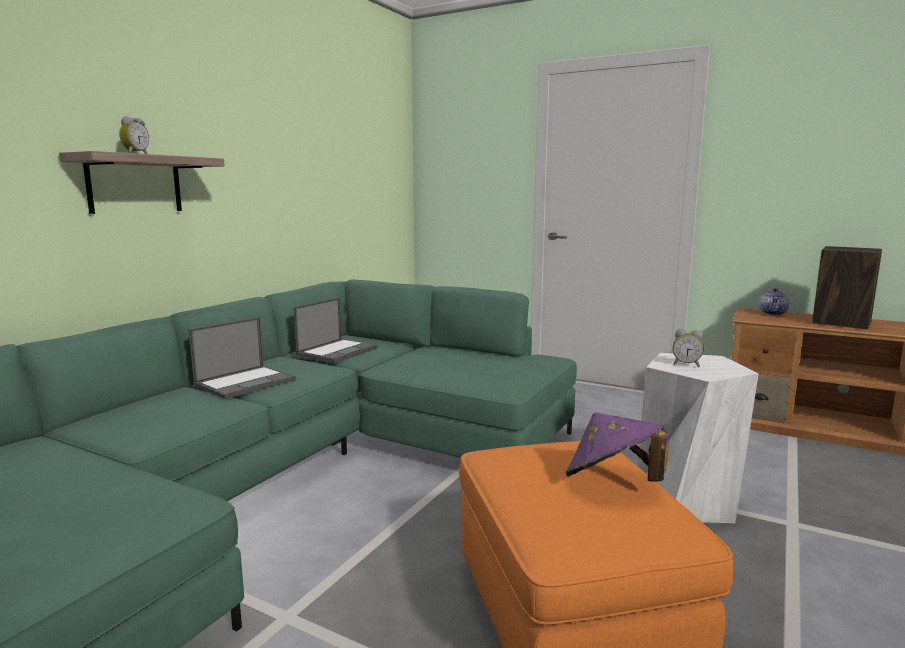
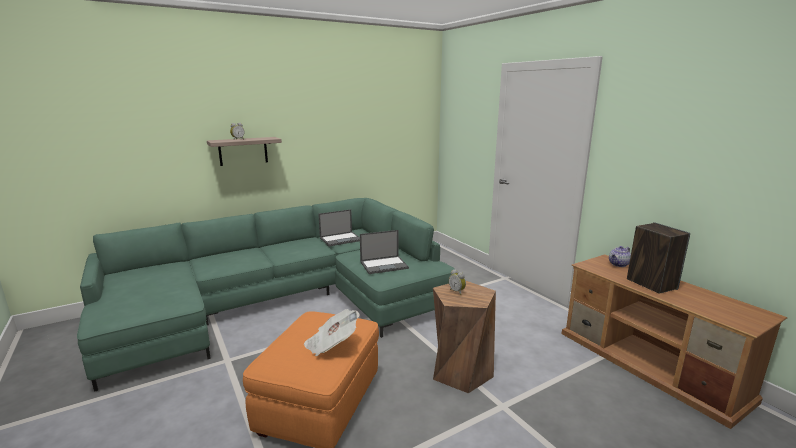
camera: 30 degrees right, 5 degrees up
laptop [188,317,296,399] -> laptop moved to [360,230,409,274]
purple hat [566,412,669,482] -> newspaper [304,309,360,356]
white stool [637,353,759,523] -> brown stool [433,281,496,393]

